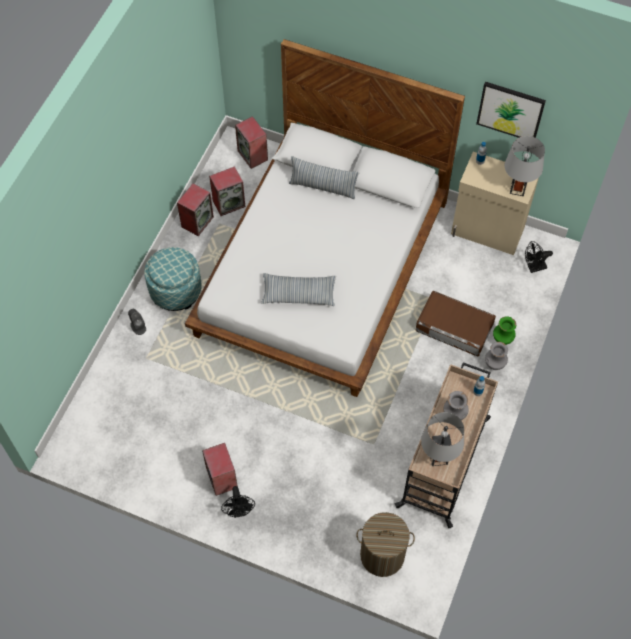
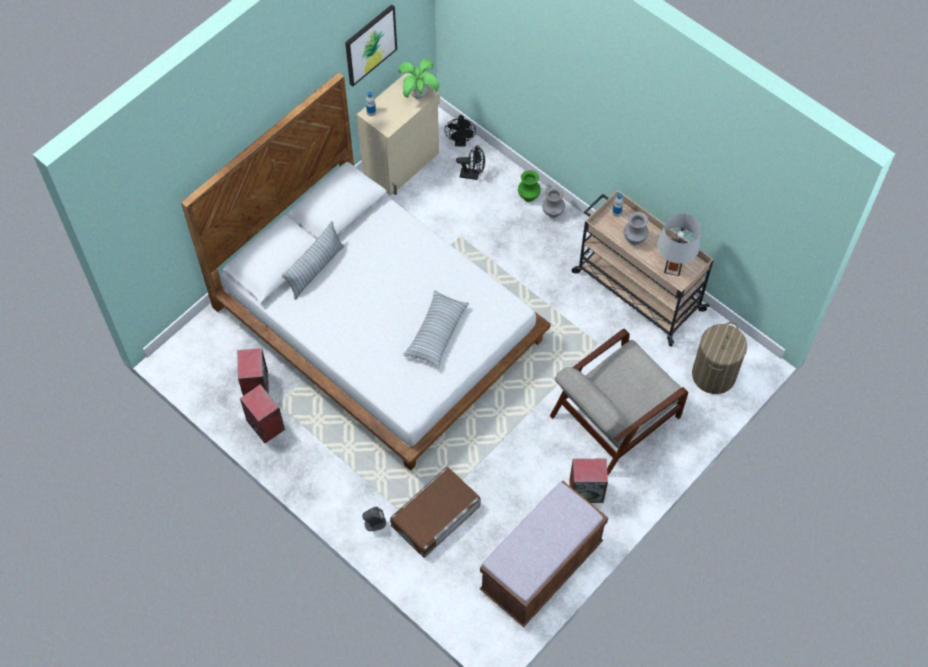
camera: 70 degrees left, 0 degrees up
ottoman [144,247,202,311] -> none
black fan [221,486,255,518] -> black fan moved to [456,145,485,180]
speaker [235,116,268,169] -> none
brown storage box [416,291,496,357] -> brown storage box moved to [390,467,481,558]
grey table lamp [504,136,545,196] -> potted plant [398,59,439,99]
none -> brown bench [480,481,608,627]
none -> grey armchair [550,329,688,475]

